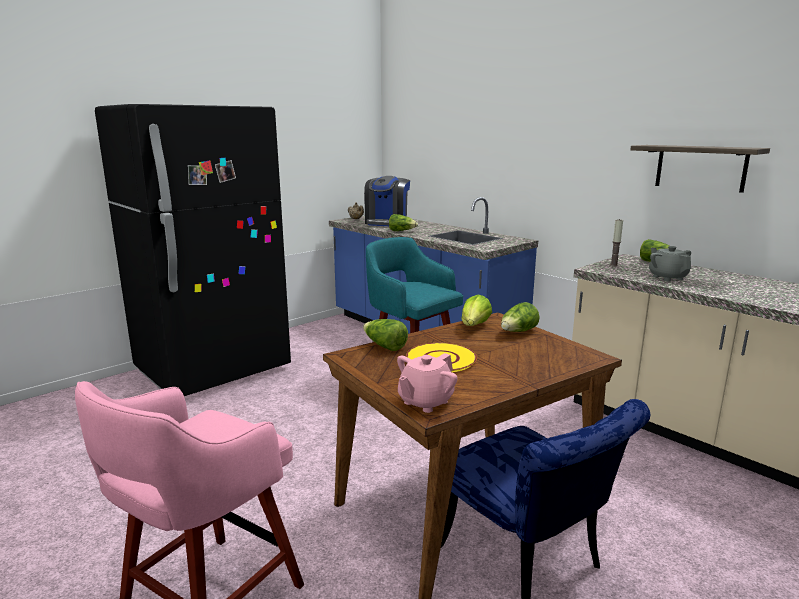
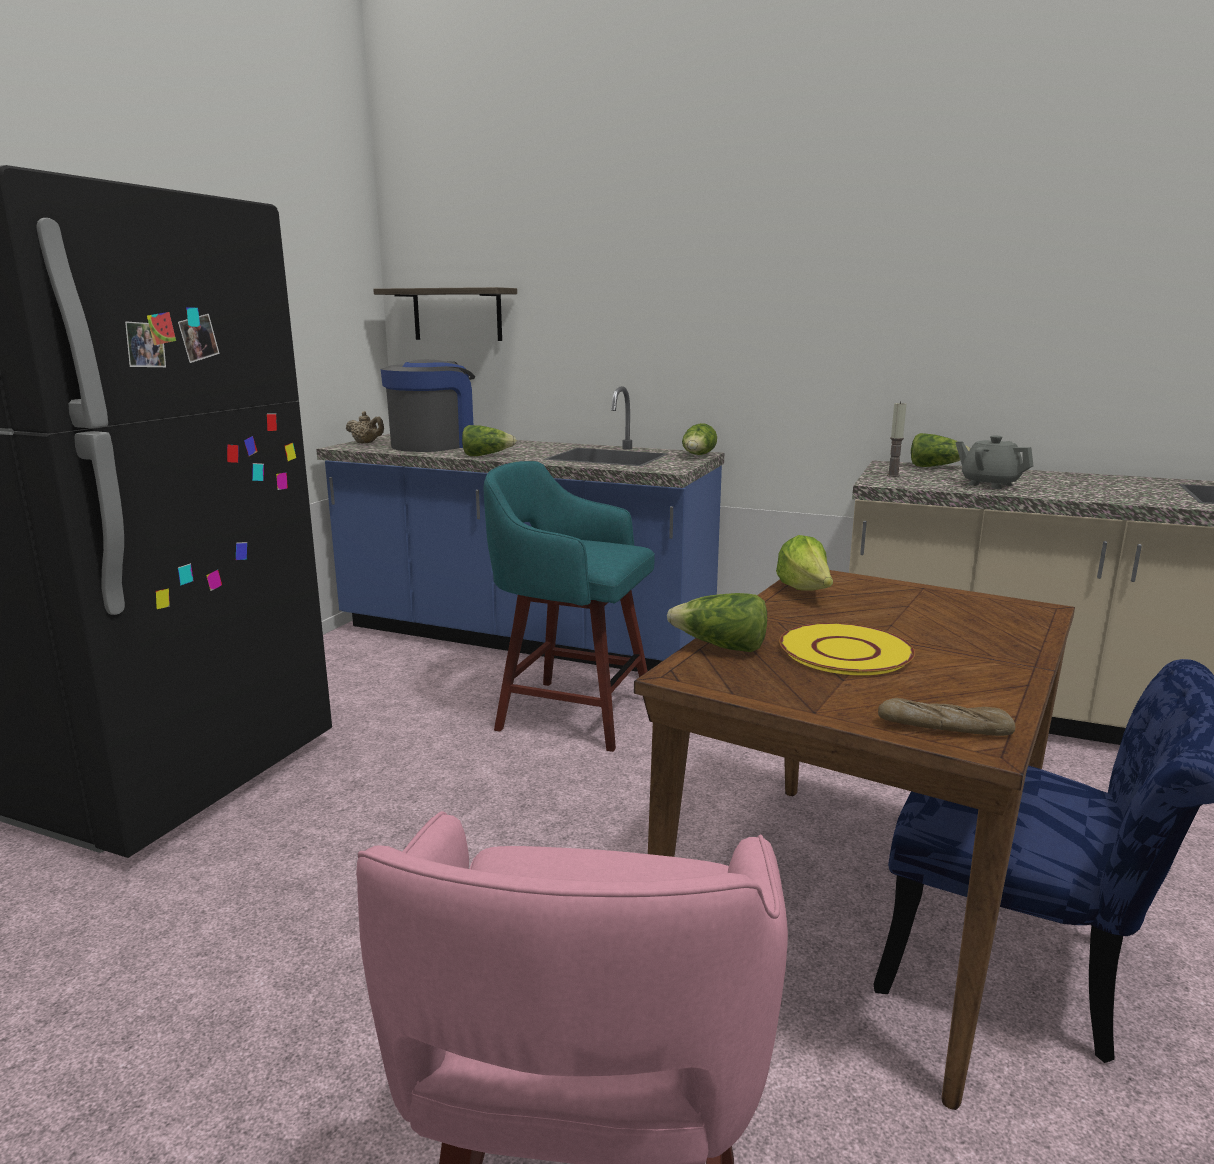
camera: 25 degrees left, 0 degrees up
coffee machine [364,176,410,226] -> coffee machine turned 135 degrees counterclockwise [381,360,475,452]
pink teapot [397,353,457,413] -> bread [878,698,1016,736]
lettuce [501,302,540,332] -> lettuce moved to [682,423,717,455]
shelf [630,145,770,193] -> shelf moved to [373,287,517,341]

